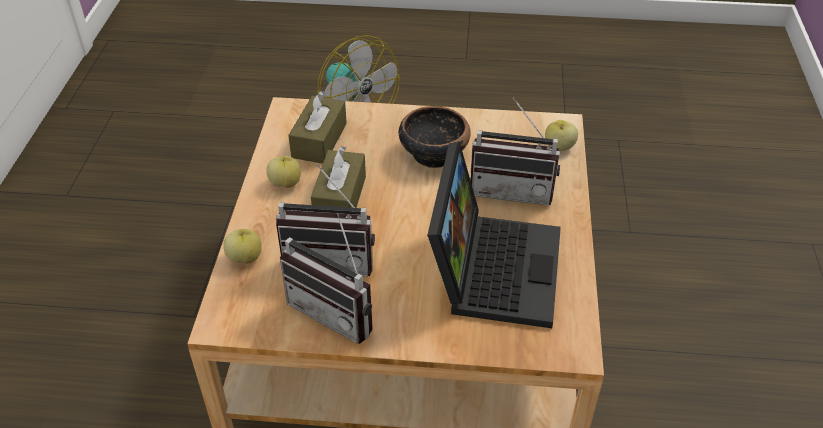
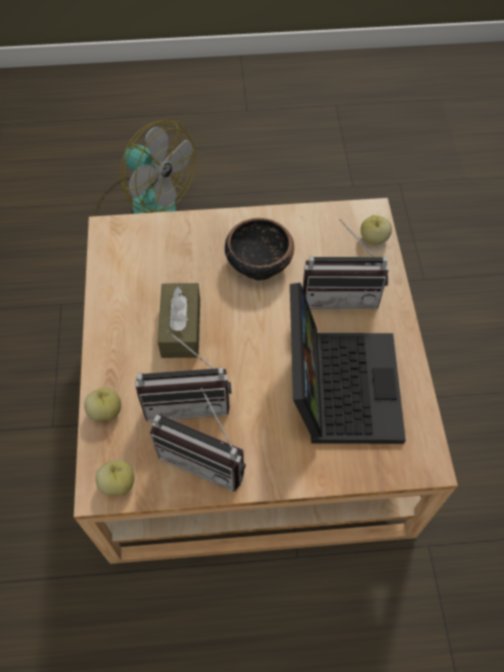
camera: 10 degrees left, 15 degrees up
apple [266,156,301,188] -> apple moved to [95,460,135,496]
brown tissue box [288,91,347,164] -> none

